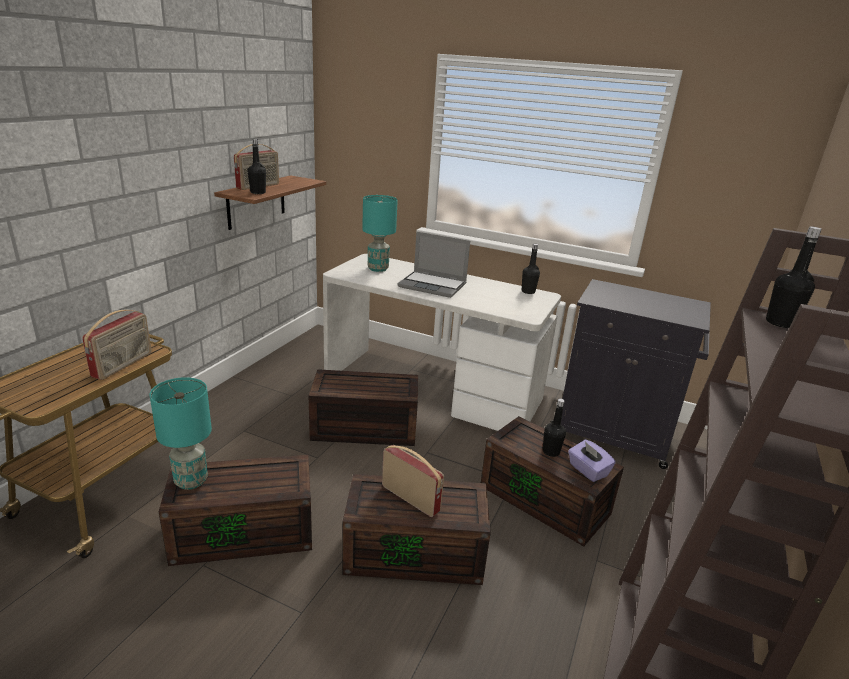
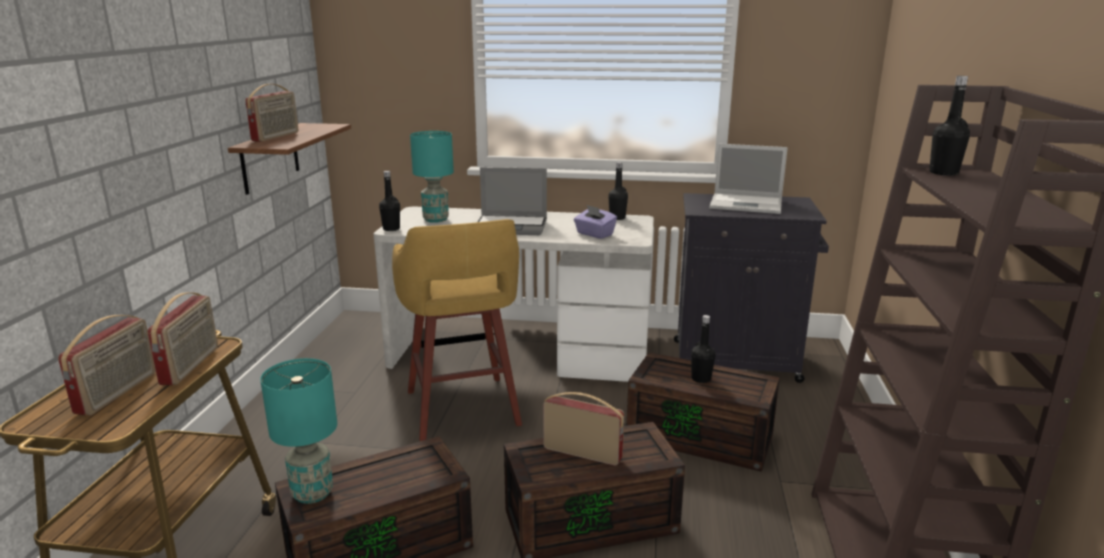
camera: 15 degrees left, 5 degrees down
black bottle [248,139,266,194] -> black bottle moved to [379,171,400,231]
brown storage box [309,369,418,446] -> yellow stool [392,219,522,441]
purple tissue box [568,440,616,482] -> purple tissue box moved to [574,205,617,239]
none -> radio [58,315,156,416]
none -> laptop [709,144,788,214]

